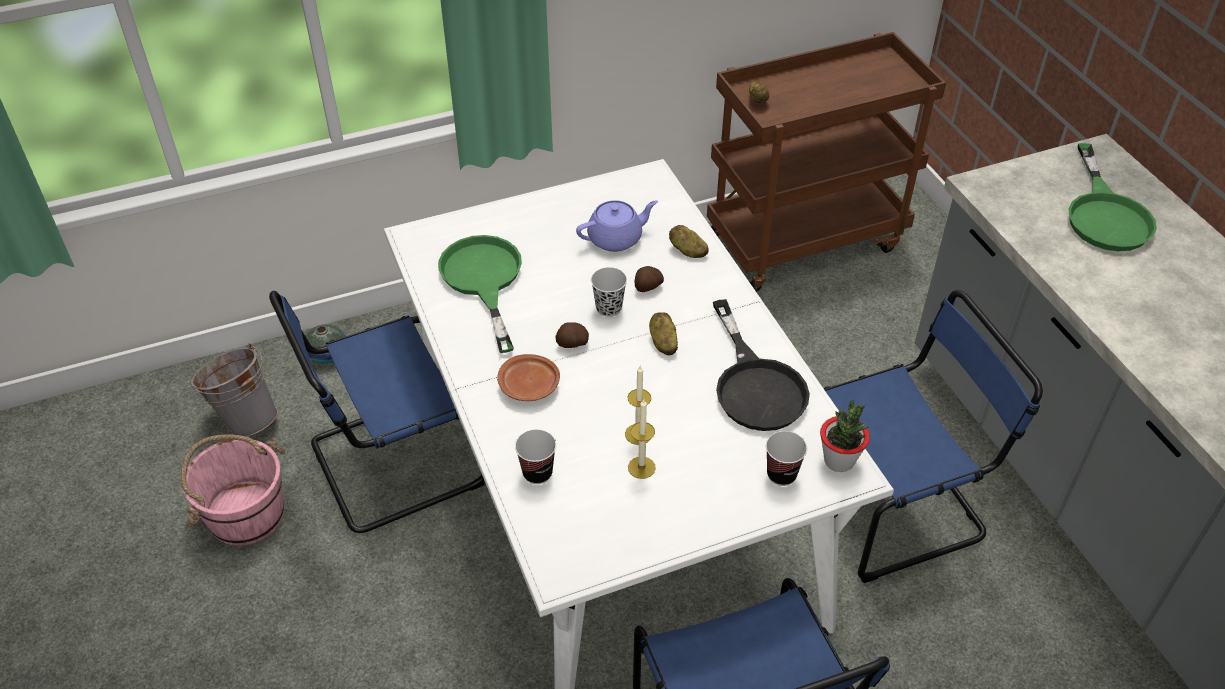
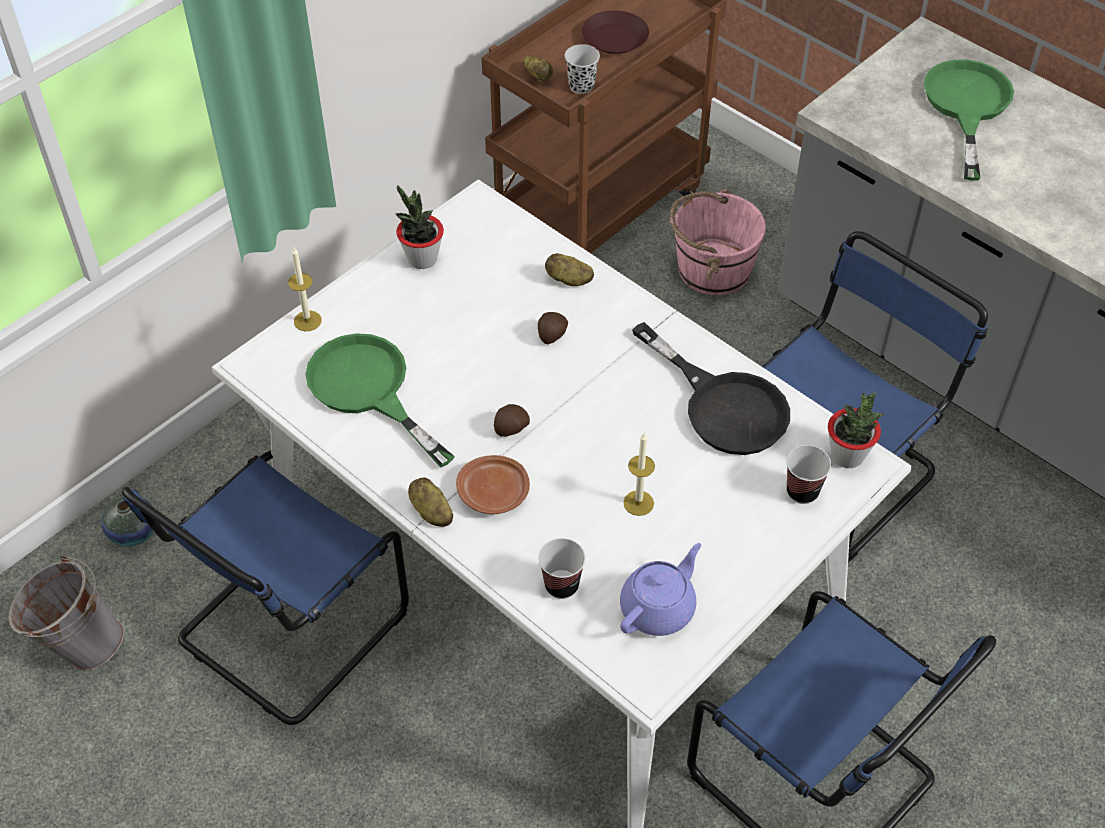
camera: 25 degrees left, 5 degrees up
pink bucket [181,434,285,546] -> pink bucket moved to [670,189,766,296]
purple teapot [576,200,658,252] -> purple teapot moved to [620,543,701,636]
black cup [591,267,627,317] -> black cup moved to [565,44,600,94]
candle [628,399,656,479] -> candle moved to [288,248,322,331]
potato [649,312,678,355] -> potato moved to [408,477,453,527]
green frying pan [1069,143,1157,251] -> green frying pan turned 150 degrees counterclockwise [924,60,1014,181]
none -> potted plant [396,185,444,269]
none -> brown plate [582,10,649,54]

